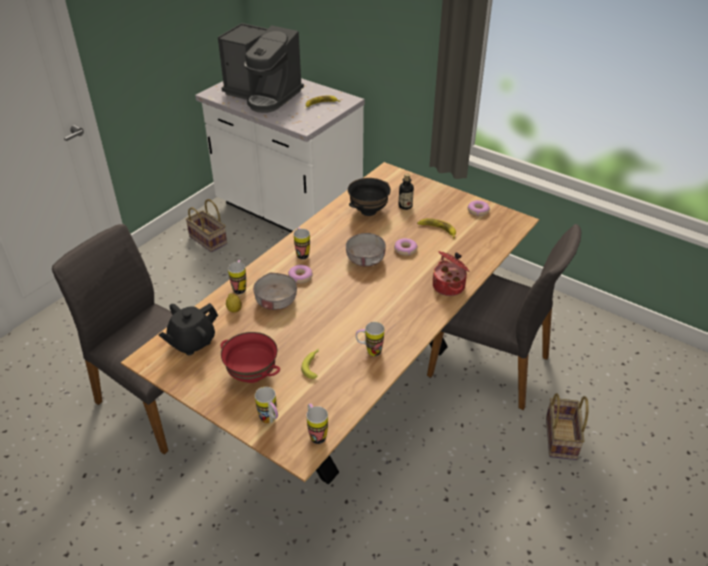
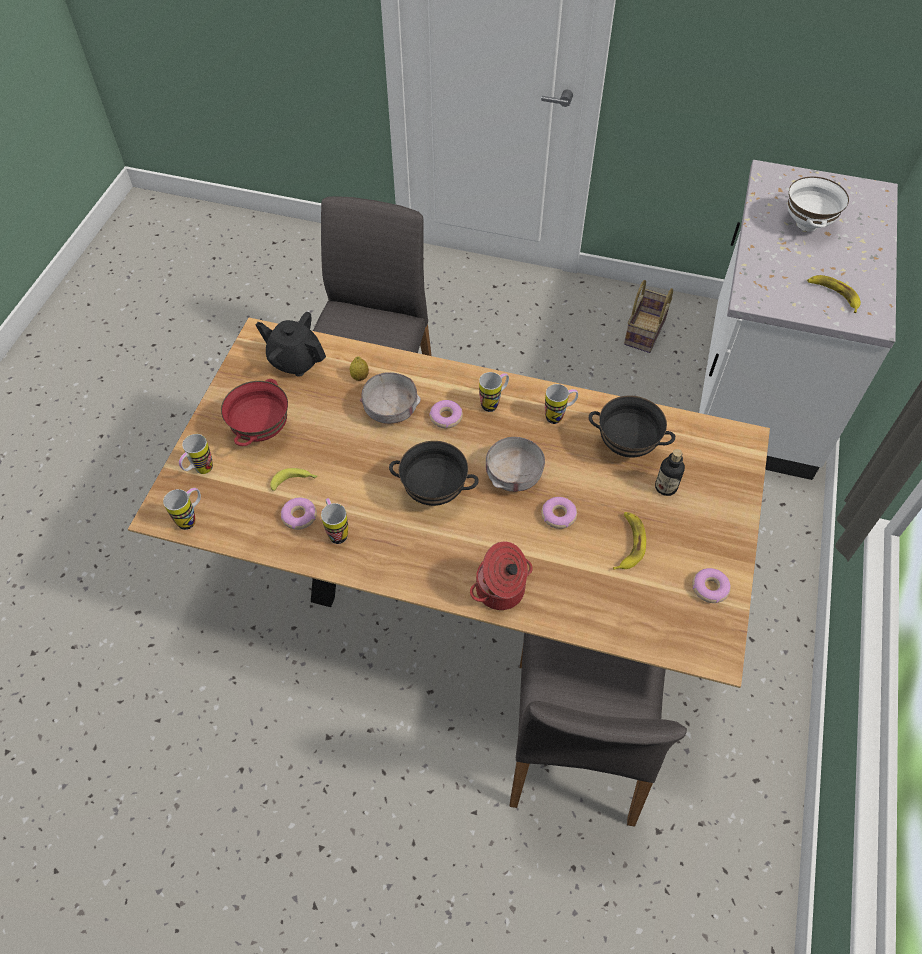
camera: 70 degrees right, 15 degrees up
coffee machine [218,23,304,113] -> white bowl [787,176,849,231]
mug [228,260,246,294] -> mug moved to [545,384,578,424]
basket [546,393,589,460] -> none
none -> donut [281,498,317,530]
none -> black bowl [389,441,478,506]

